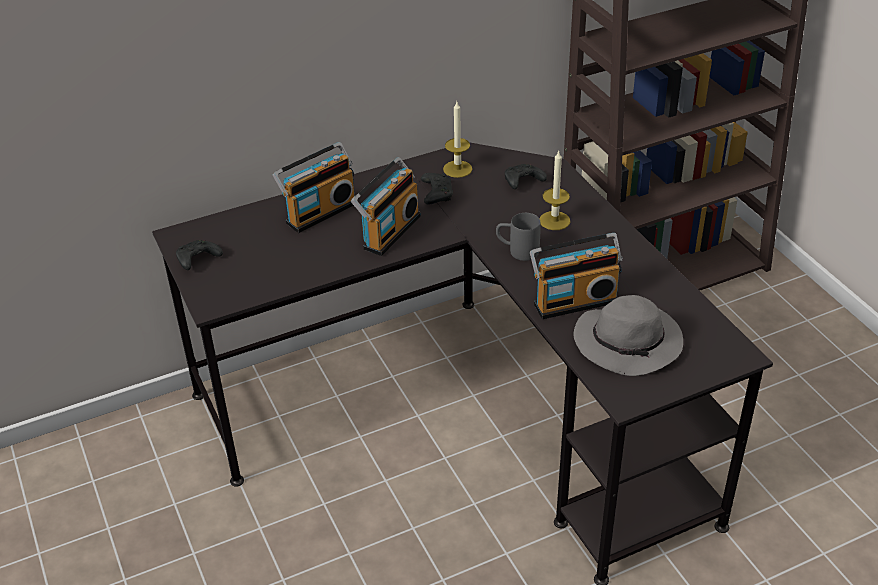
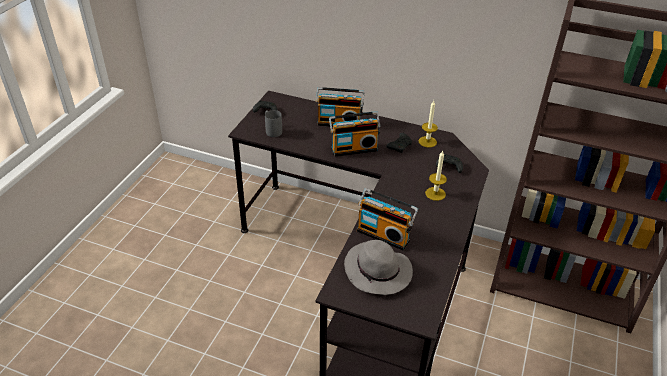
camera: 45 degrees right, 0 degrees up
grey mug [496,213,541,261] -> grey mug moved to [265,110,282,137]

